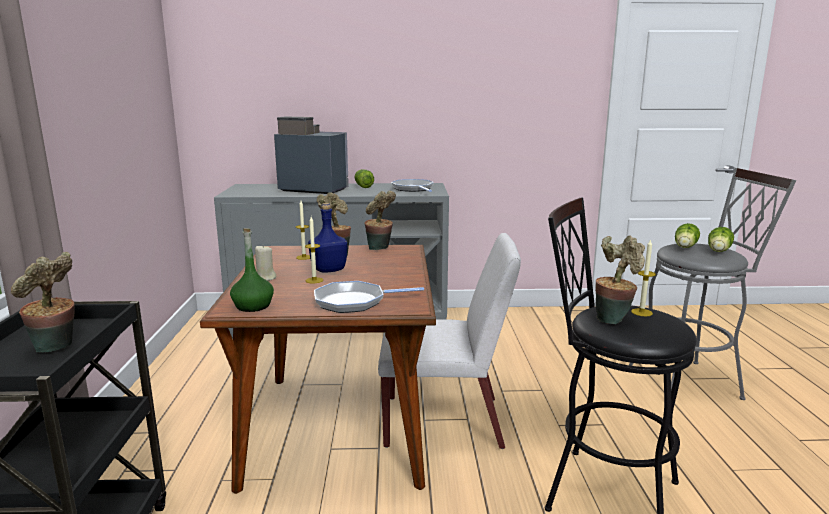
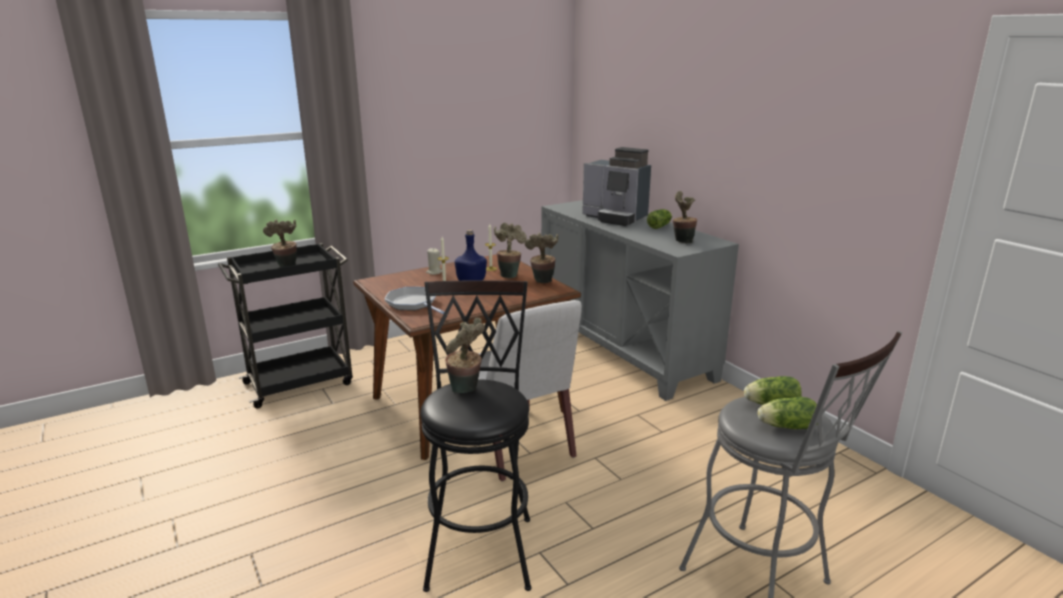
camera: 60 degrees right, 5 degrees up
green bottle [230,228,274,312] -> none
coffee machine [274,117,349,194] -> coffee machine turned 135 degrees clockwise [582,147,651,226]
frying pan [391,179,434,192] -> potted plant [673,191,697,243]
candle [631,239,656,316] -> none

